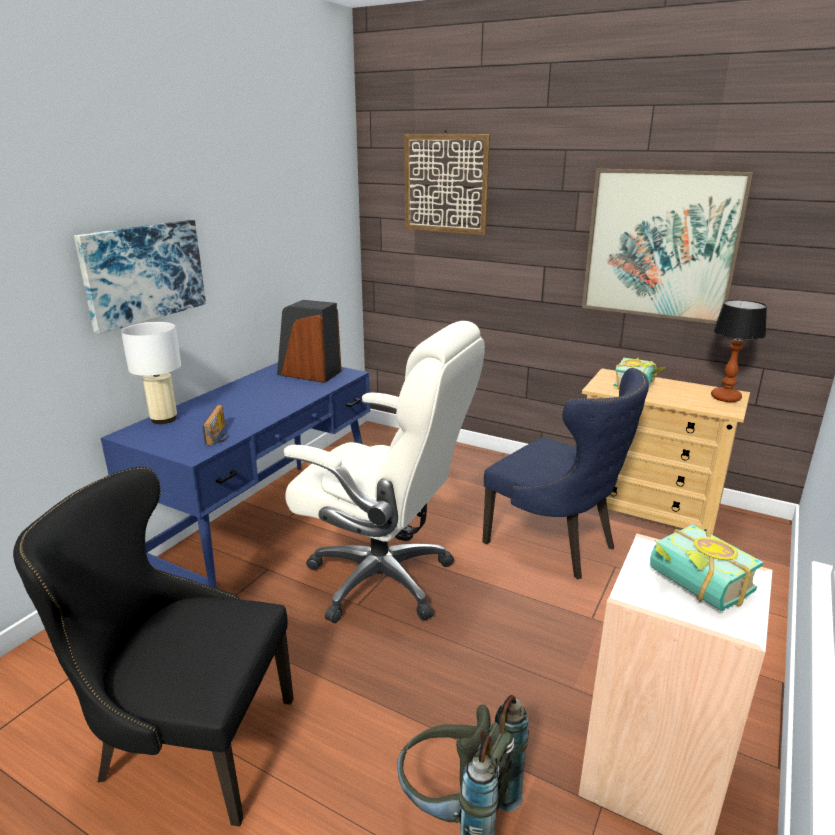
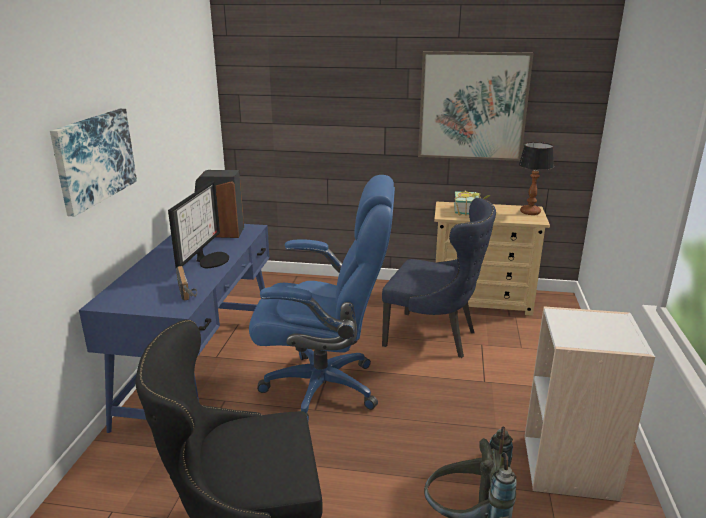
camera: 20 degrees left, 0 degrees up
white table lamp [121,322,181,424] -> none
white office chair [284,321,485,623] -> blue office chair [249,175,395,421]
picture [404,130,490,235] -> none
book [650,524,763,611] -> none
none -> monitor [168,181,229,268]

